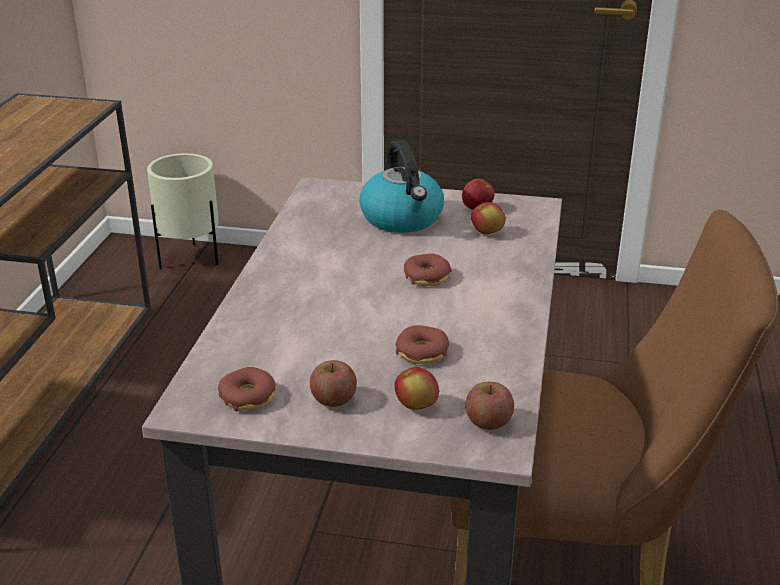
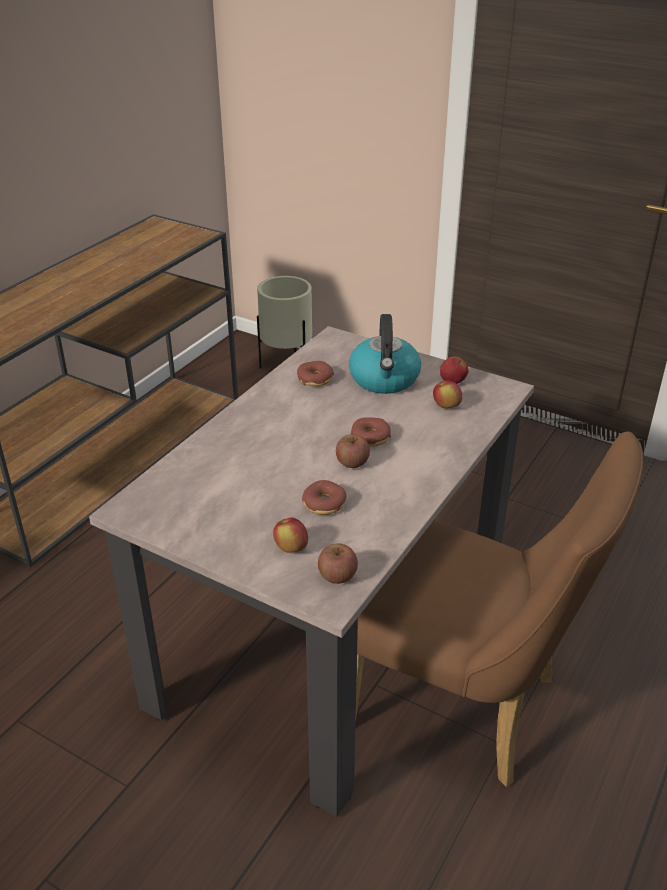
camera: 20 degrees right, 5 degrees up
donut [218,367,276,411] -> donut moved to [297,361,334,386]
apple [310,360,357,407] -> apple moved to [336,434,370,468]

